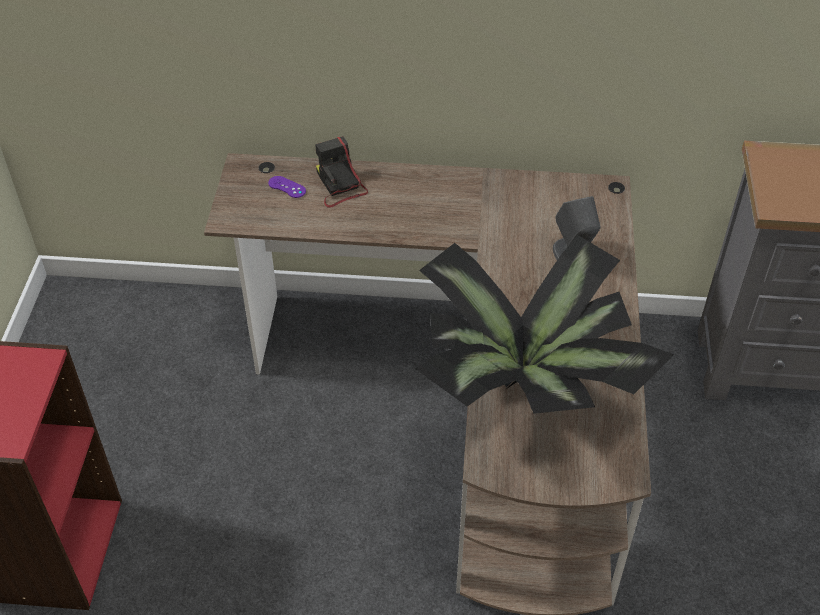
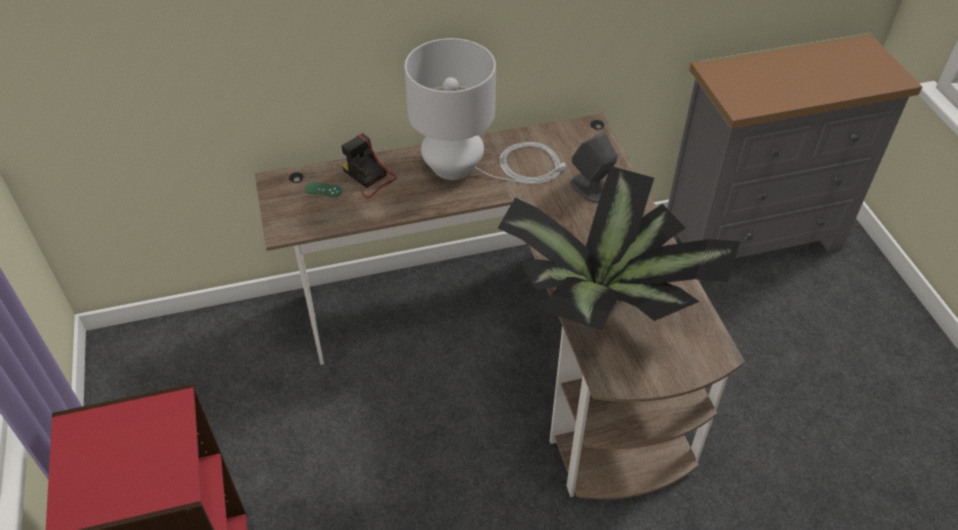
camera: 20 degrees left, 0 degrees up
purple game controller [268,176,306,198] -> green game controller [305,182,342,198]
none -> white table lamp [405,38,567,184]

